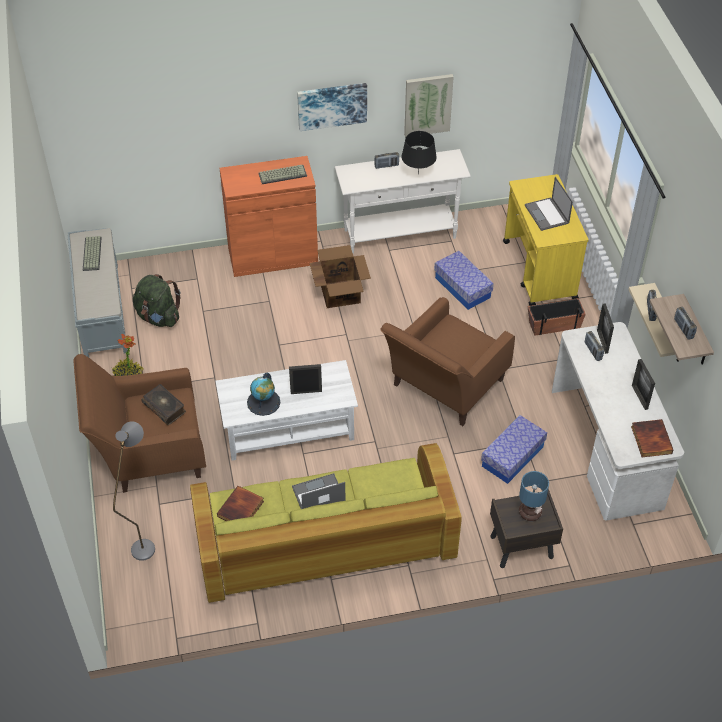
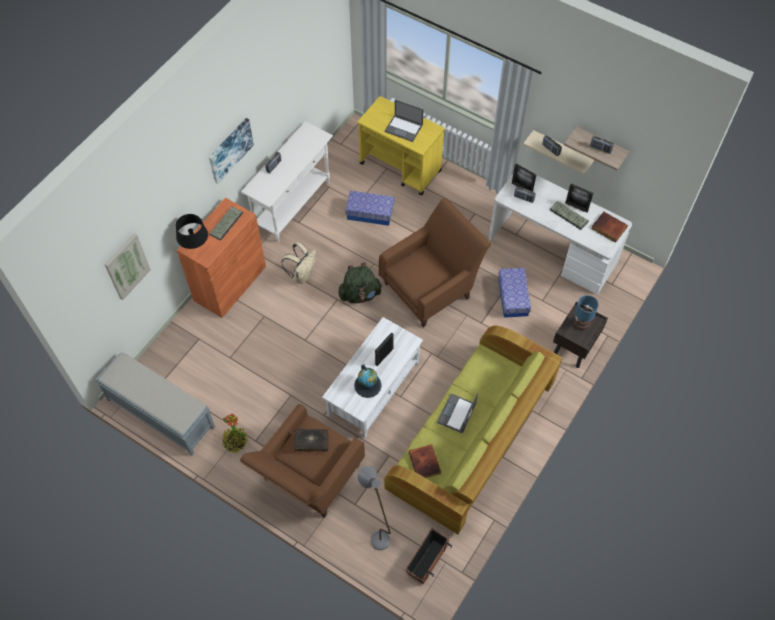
camera: 45 degrees left, 10 degrees up
keyboard [83,236,102,271] -> keyboard moved to [549,201,589,230]
green backpack [133,274,181,327] -> green backpack moved to [338,262,382,304]
cardboard box [310,245,371,308] -> beige backpack [281,242,316,284]
brown armchair [380,297,515,426] -> brown armchair turned 120 degrees counterclockwise [379,198,491,327]
black table lamp [402,131,437,175] -> black table lamp moved to [176,214,208,249]
picture [404,74,454,137] -> picture moved to [104,233,151,300]
planter [528,298,586,336] -> planter moved to [405,528,452,584]

